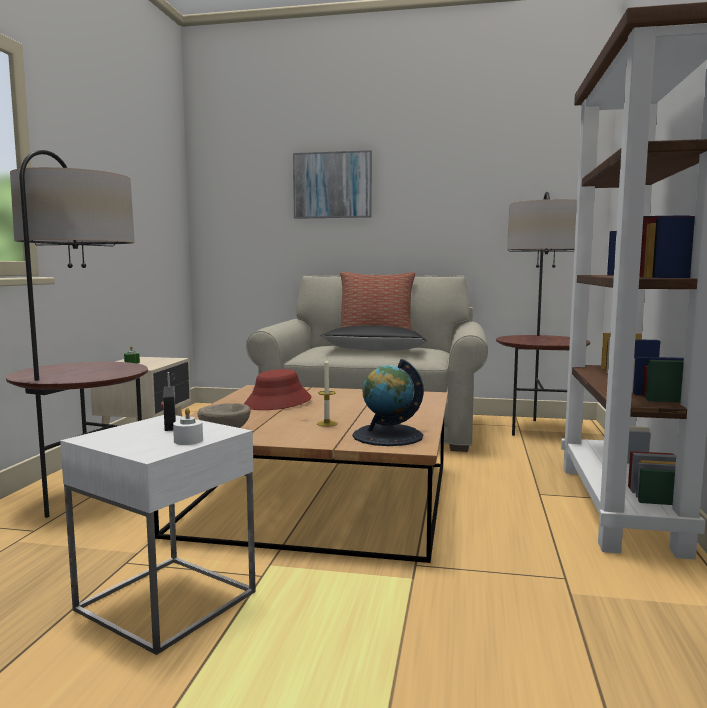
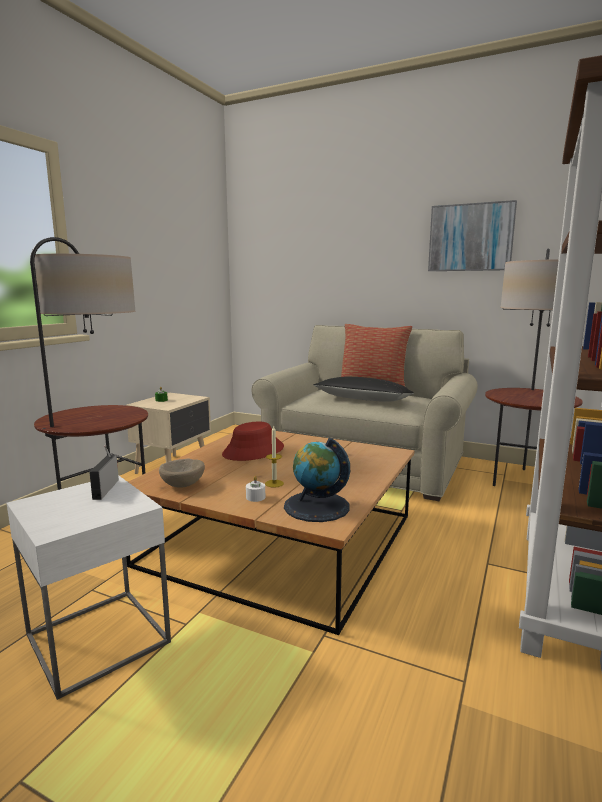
camera: 15 degrees right, 5 degrees up
white candle [173,408,203,445] -> white candle moved to [246,476,265,502]
picture [293,150,372,219] -> picture moved to [428,200,517,271]

